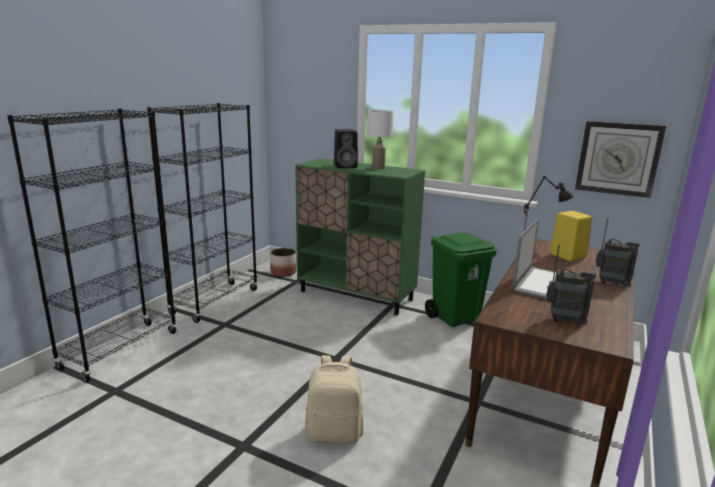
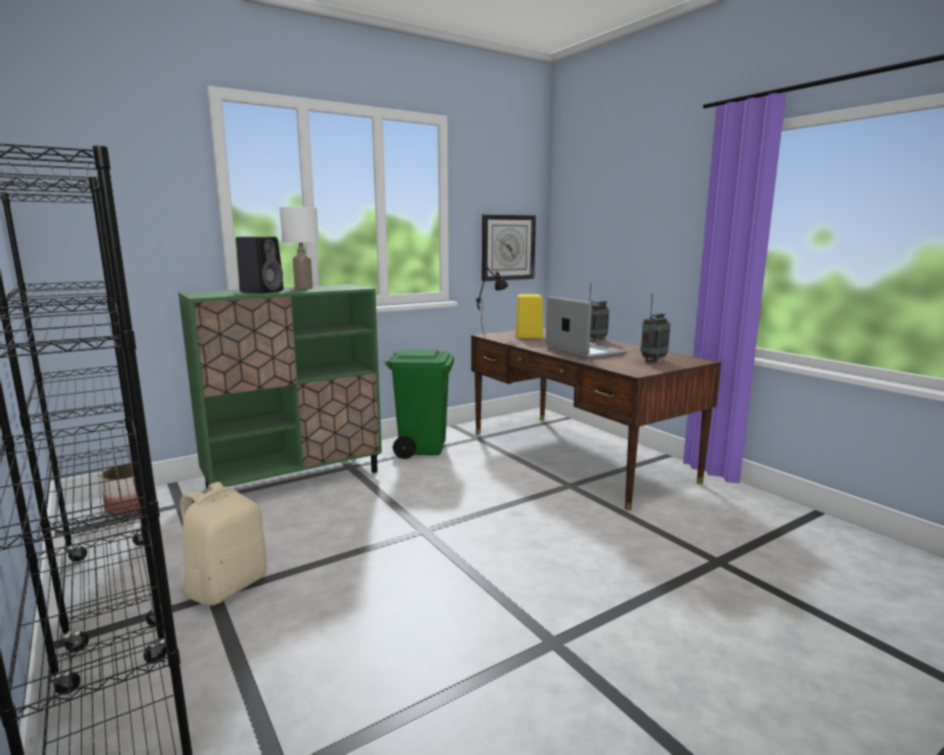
camera: 60 degrees left, 5 degrees down
beige backpack [305,355,364,444] -> beige backpack moved to [180,482,267,606]

